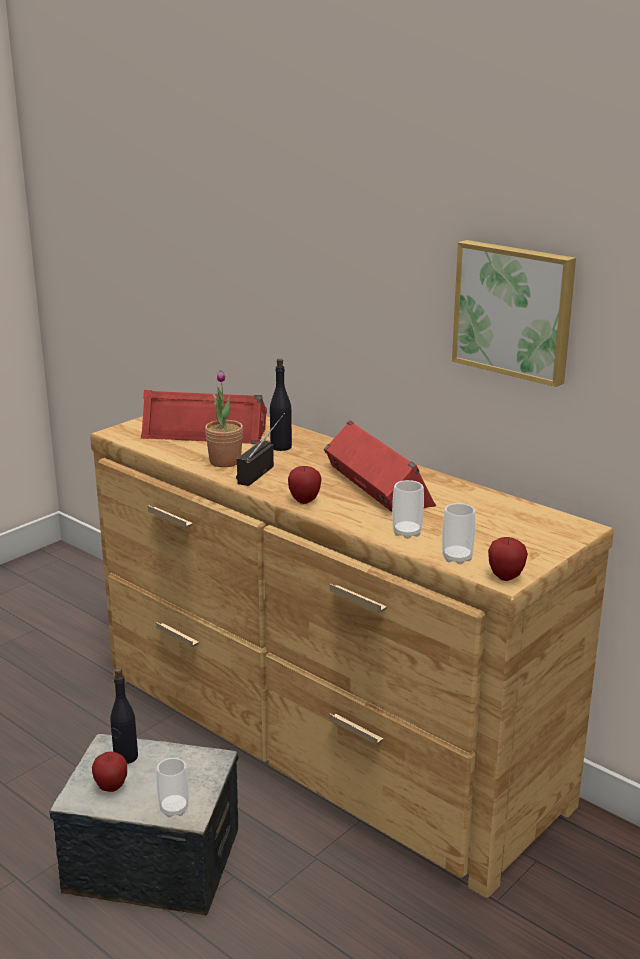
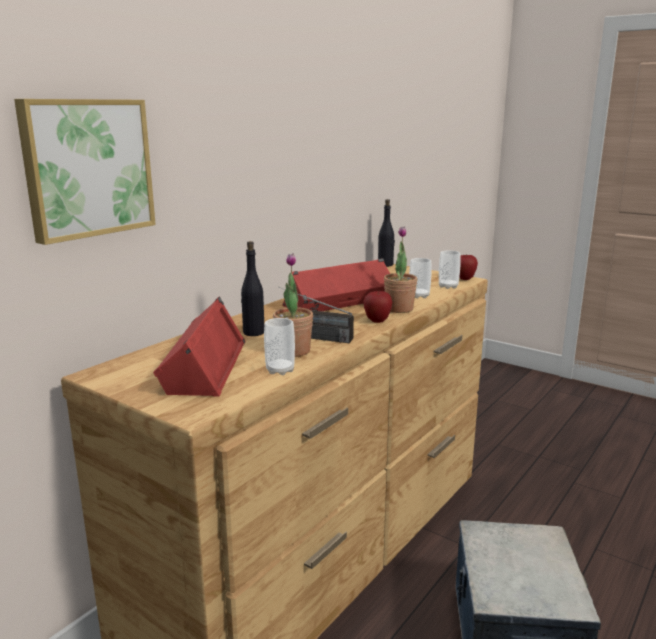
camera: 95 degrees left, 5 degrees down
apple [92,752,127,792] -> none
black bottle [110,668,138,764] -> black bottle moved to [378,199,395,267]
cup [156,758,189,817] -> cup moved to [264,318,295,375]
picture [452,240,576,387] -> picture moved to [14,99,156,245]
none -> potted plant [384,226,417,313]

